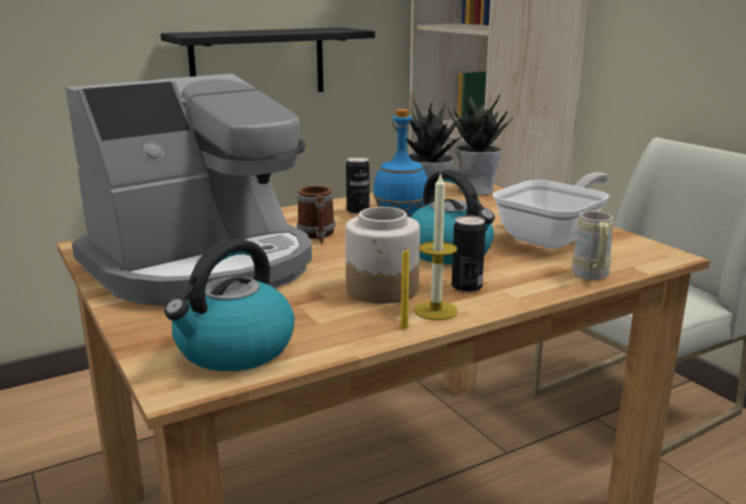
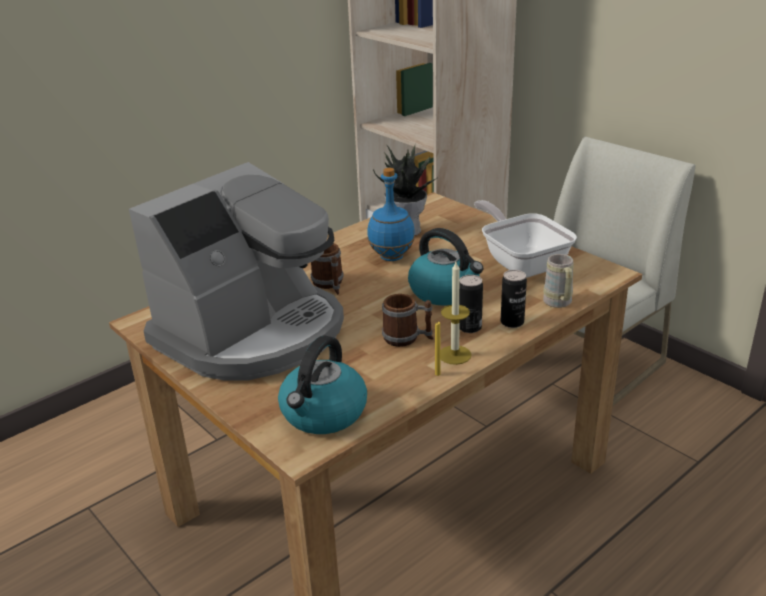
camera: 10 degrees left, 10 degrees up
black shelf [161,27,375,92] -> none
jar [345,207,420,304] -> mug [382,294,434,347]
can [346,157,369,214] -> can moved to [501,270,527,328]
potted plant [448,94,514,195] -> none
frying pan [493,172,609,249] -> frying pan turned 60 degrees counterclockwise [474,200,577,278]

